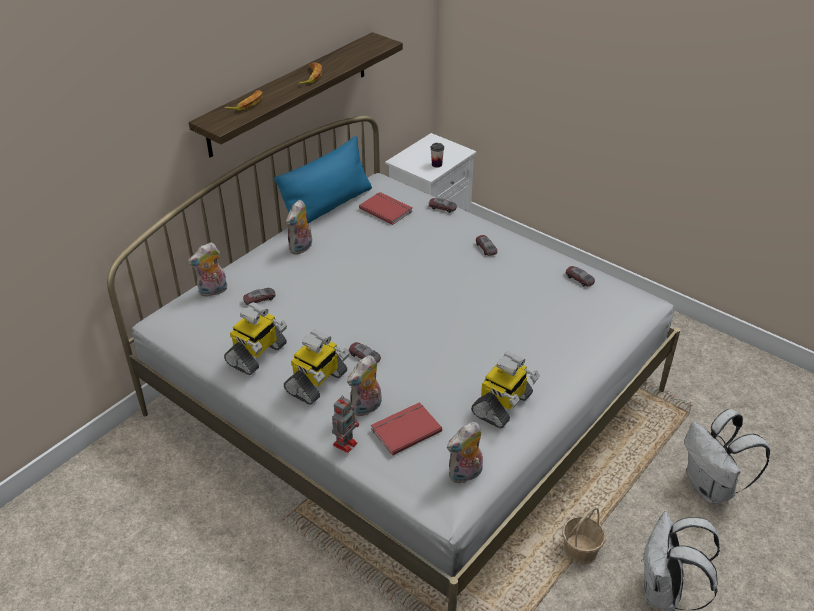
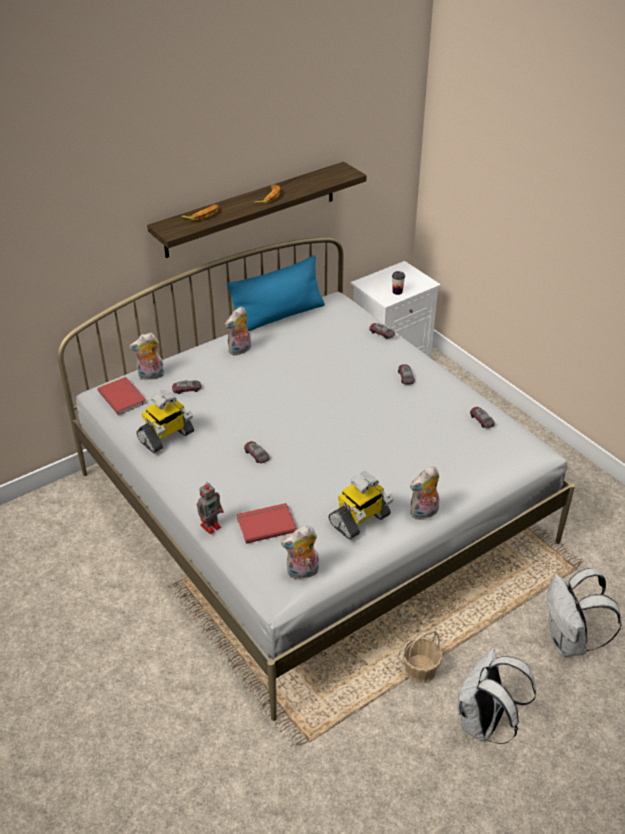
camera: 15 degrees right, 0 degrees up
toy robot [284,330,349,405] -> none
plush toy [347,355,382,416] -> plush toy moved to [410,466,439,520]
red book [359,192,413,225] -> red book moved to [97,377,147,415]

